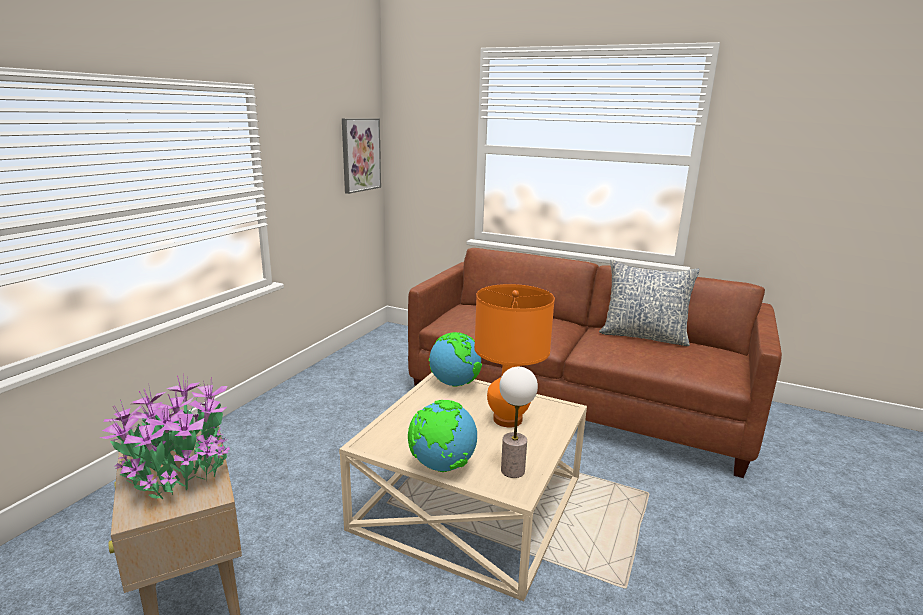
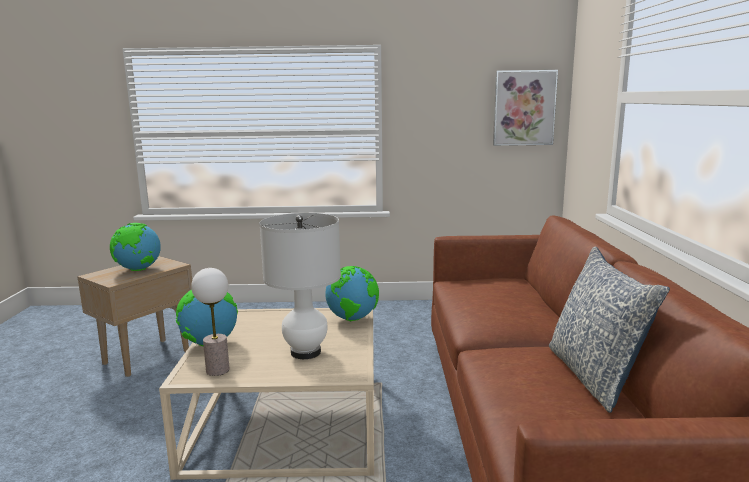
camera: 65 degrees right, 5 degrees down
potted plant [99,376,230,499] -> globe [110,223,161,271]
orange table lamp [474,284,555,427] -> white table lamp [259,213,341,359]

